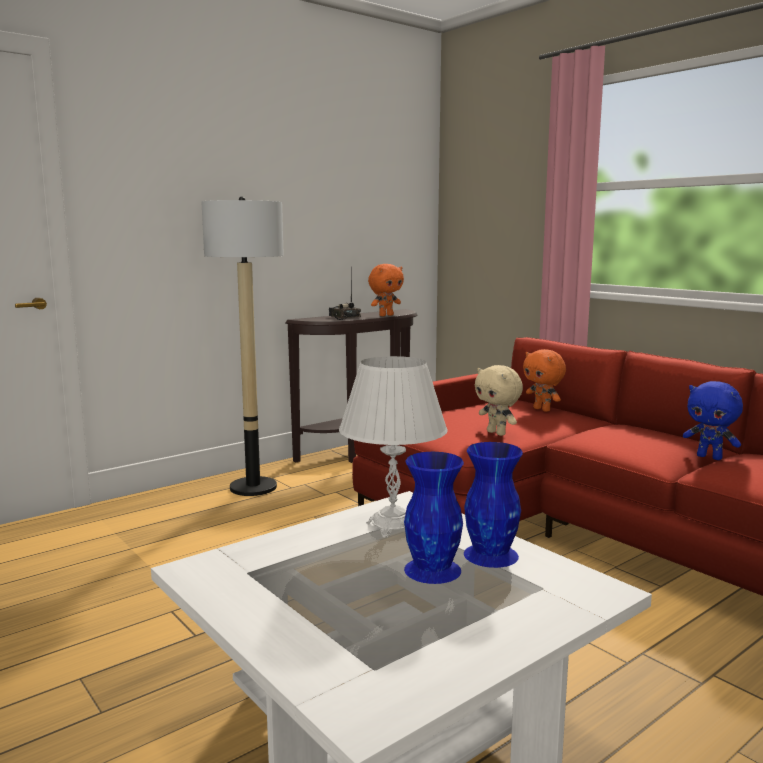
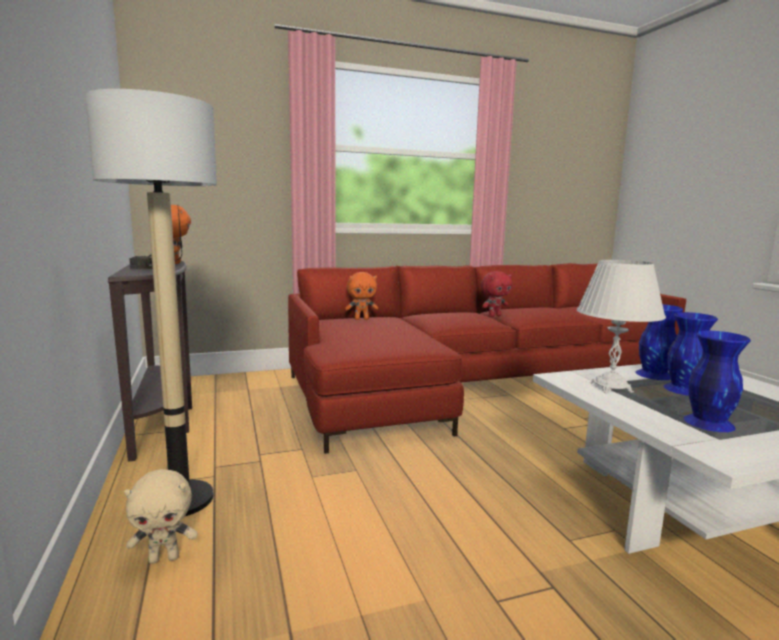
camera: 70 degrees left, 0 degrees up
beige plush toy [475,365,523,436] -> beige plush toy moved to [124,469,197,564]
blue plush toy [683,381,743,460] -> red plush toy [481,271,513,317]
none -> blue vase [683,331,751,432]

